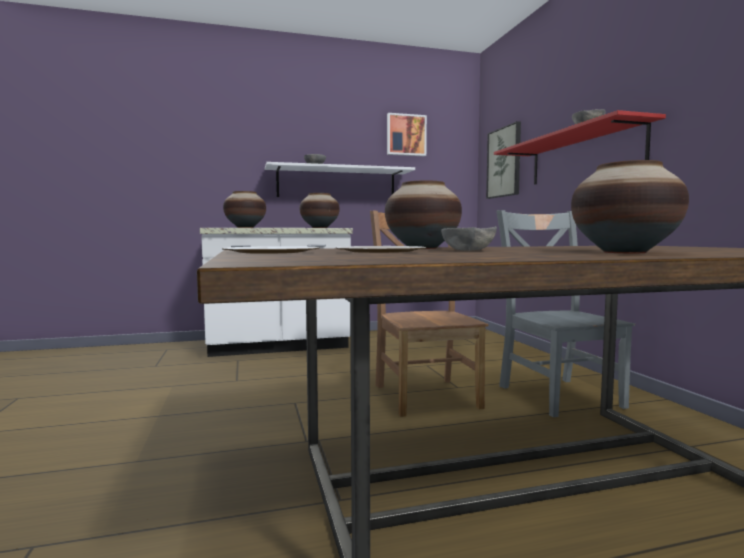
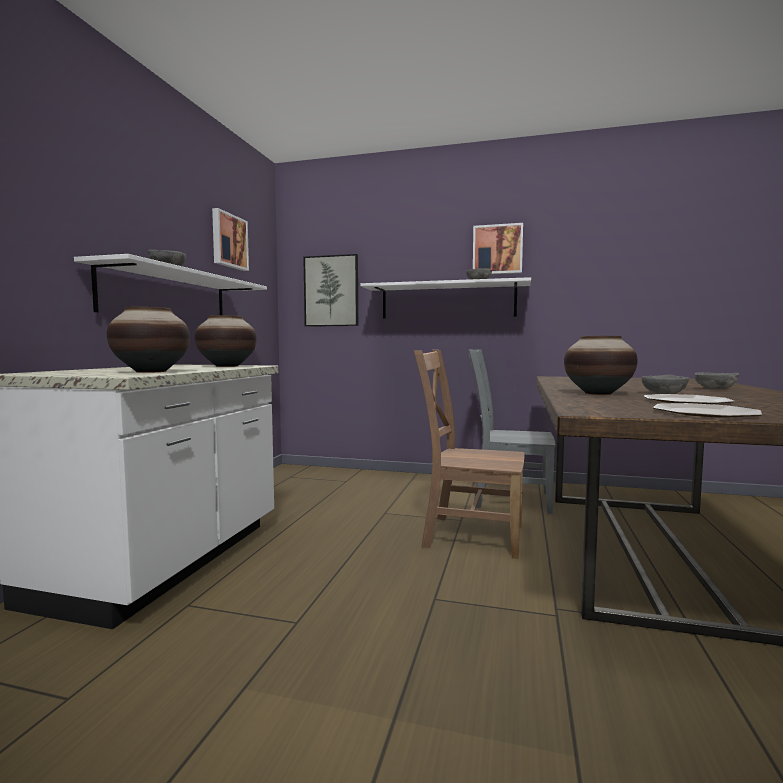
camera: 60 degrees left, 0 degrees up
red shelf [494,110,666,185] -> white shelf [360,277,531,319]
vase [571,160,689,253] -> grey bowl [695,372,740,389]
none -> picture [473,223,523,274]

